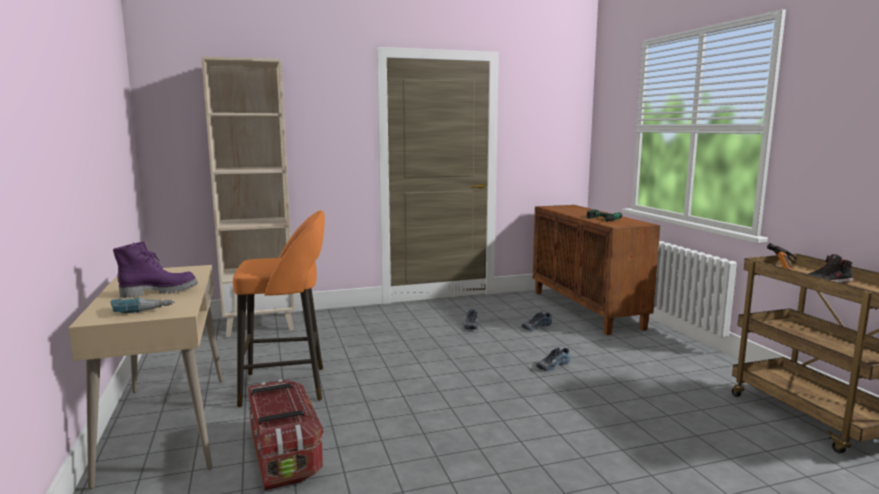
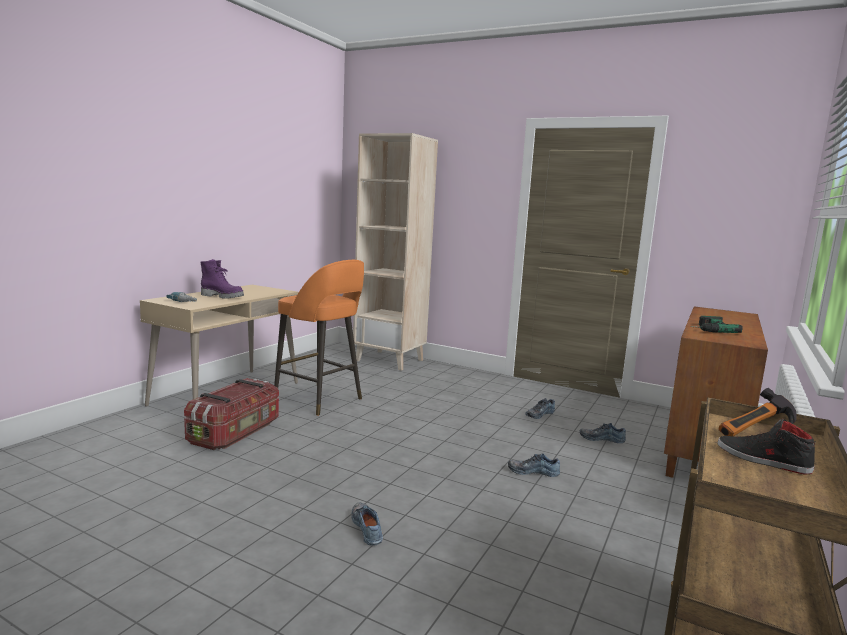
camera: 45 degrees right, 0 degrees up
none -> shoe [351,503,383,546]

